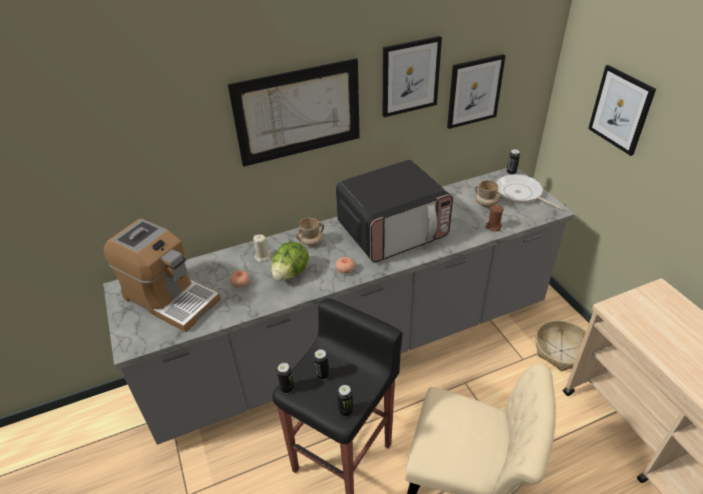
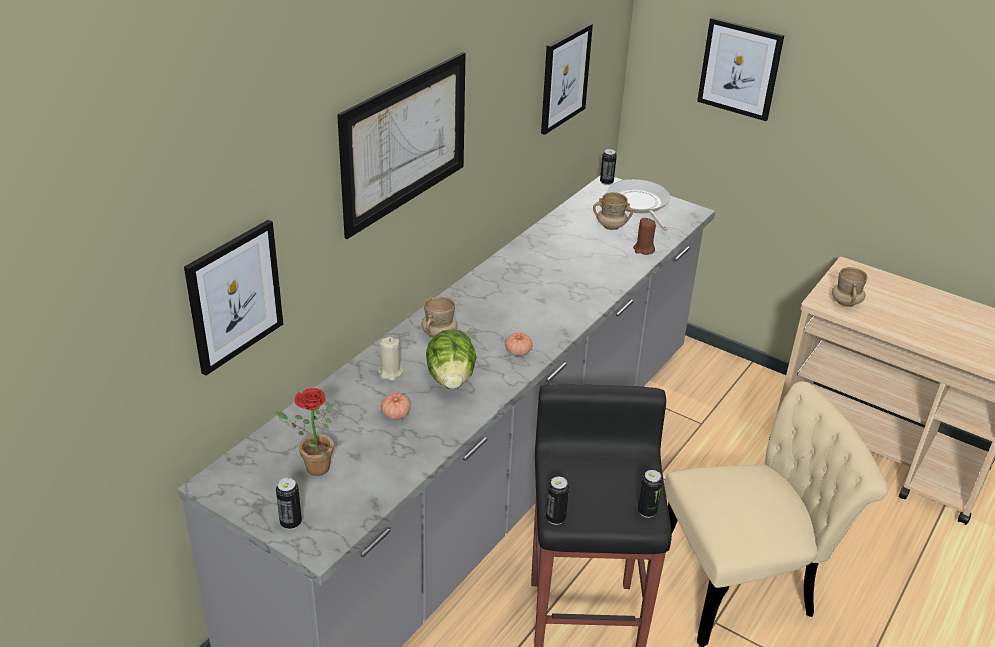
camera: 35 degrees left, 5 degrees down
coffee machine [104,219,221,332] -> potted plant [276,388,334,476]
can [314,349,329,380] -> can moved to [276,478,302,530]
microwave [336,160,453,262] -> none
picture [383,36,442,117] -> picture moved to [184,220,283,376]
frying pan [496,174,564,210] -> frying pan turned 60 degrees clockwise [607,179,670,231]
basket [535,320,586,371] -> none
none -> beige mug [832,267,867,307]

